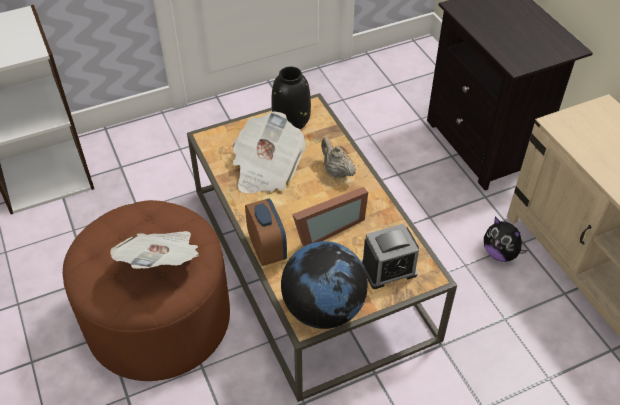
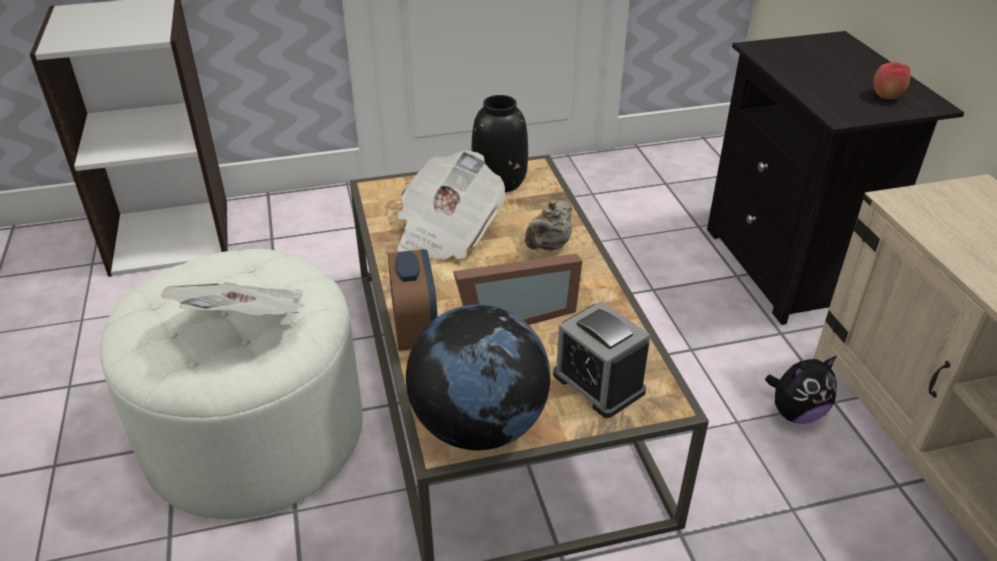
camera: 10 degrees right, 10 degrees down
brown ottoman [63,200,230,381] -> white ottoman [100,249,362,519]
beige teapot [321,137,356,178] -> beige teapot turned 120 degrees counterclockwise [525,200,572,251]
alarm clock [361,224,419,289] -> alarm clock turned 60 degrees clockwise [553,301,650,418]
plush toy [484,217,528,262] -> plush toy turned 75 degrees counterclockwise [765,356,837,424]
none -> apple [874,62,911,99]

